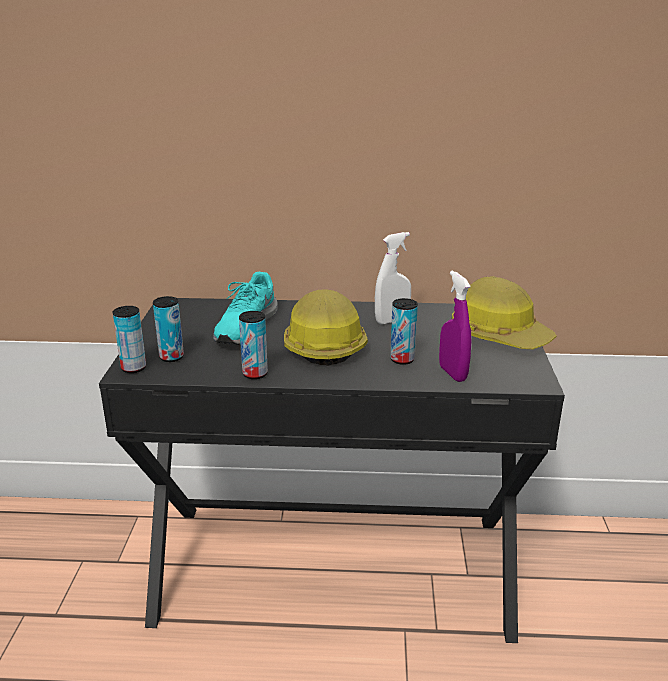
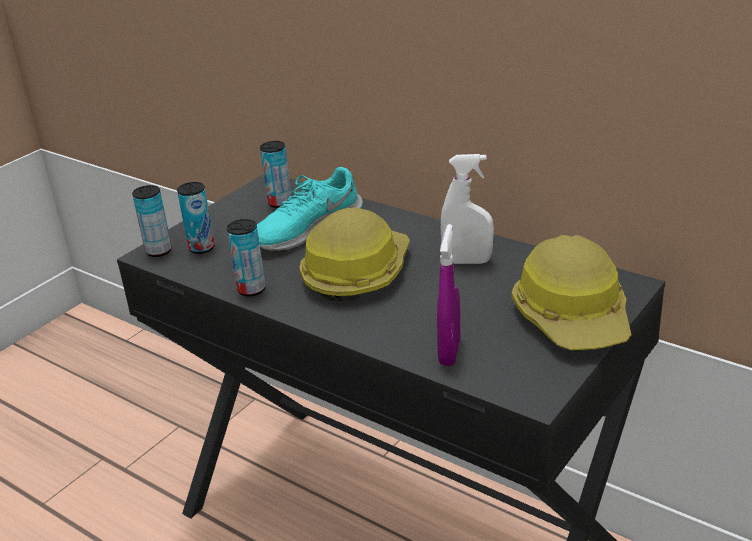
camera: 35 degrees right, 5 degrees up
can [390,298,418,365] -> can moved to [260,141,291,208]

